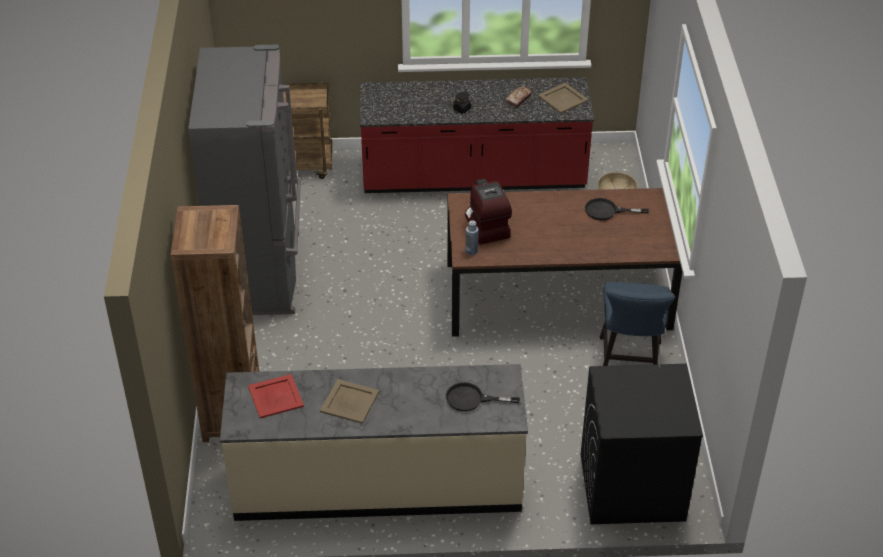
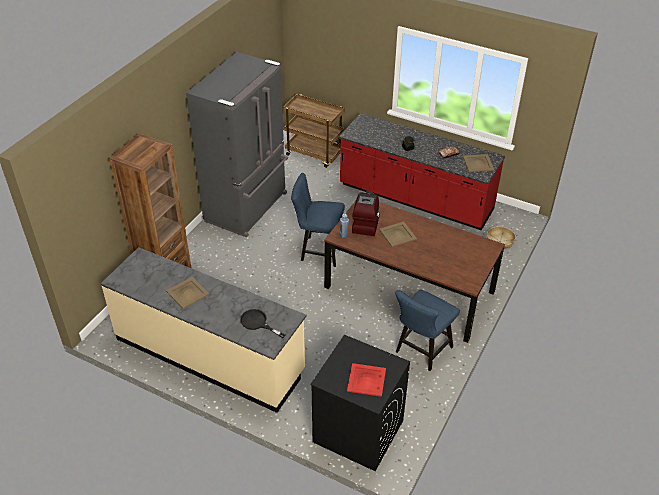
camera: 30 degrees right, 0 degrees up
red tray [248,374,304,418] -> red tray moved to [347,363,386,397]
black frying pan [585,198,649,220] -> none
none -> blue chair [291,173,345,267]
none -> beige tray [379,222,417,247]

